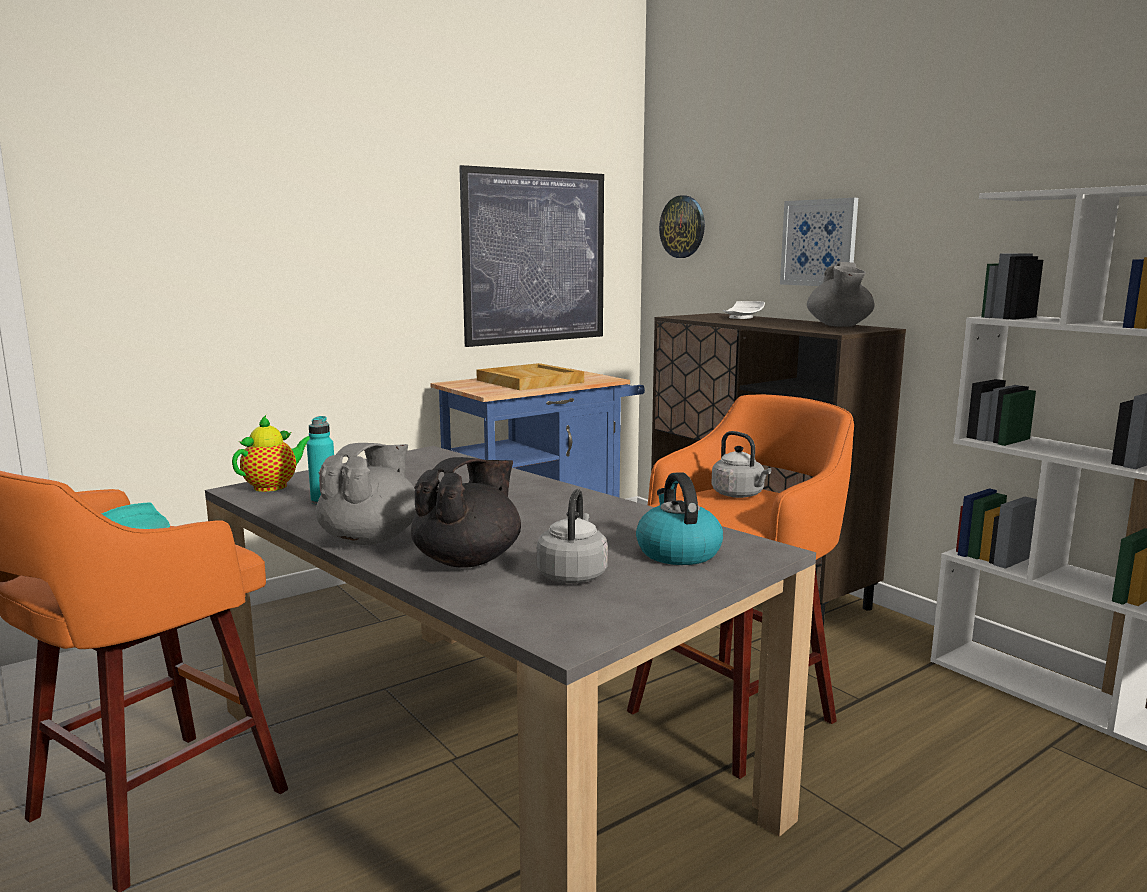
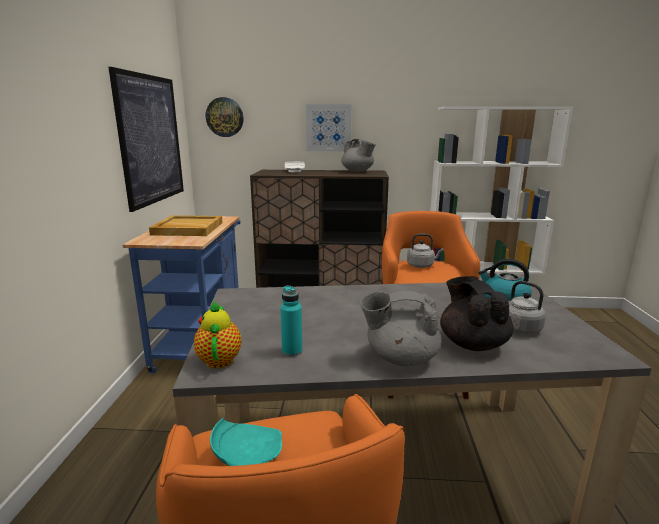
camera: 50 degrees left, 5 degrees up
grey teapot [316,443,416,545] -> grey teapot turned 60 degrees counterclockwise [361,291,441,366]

